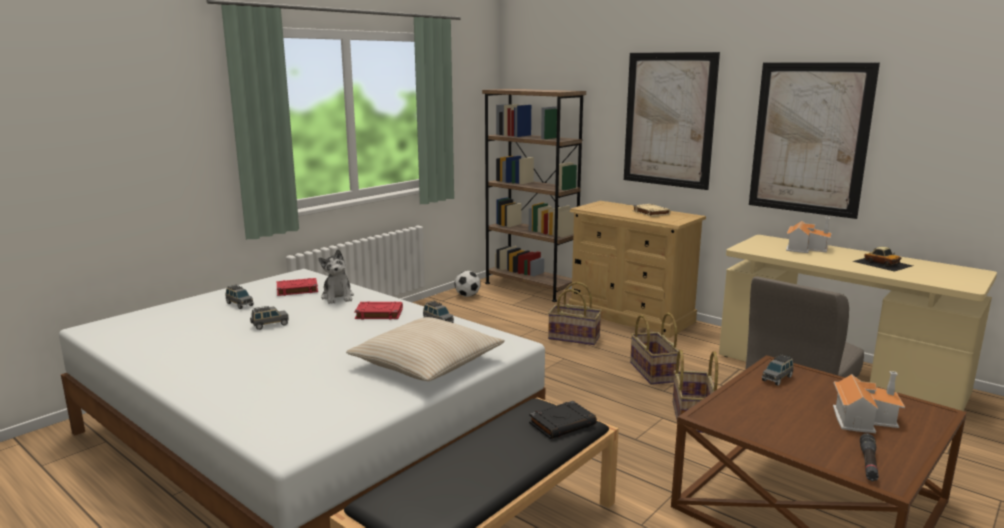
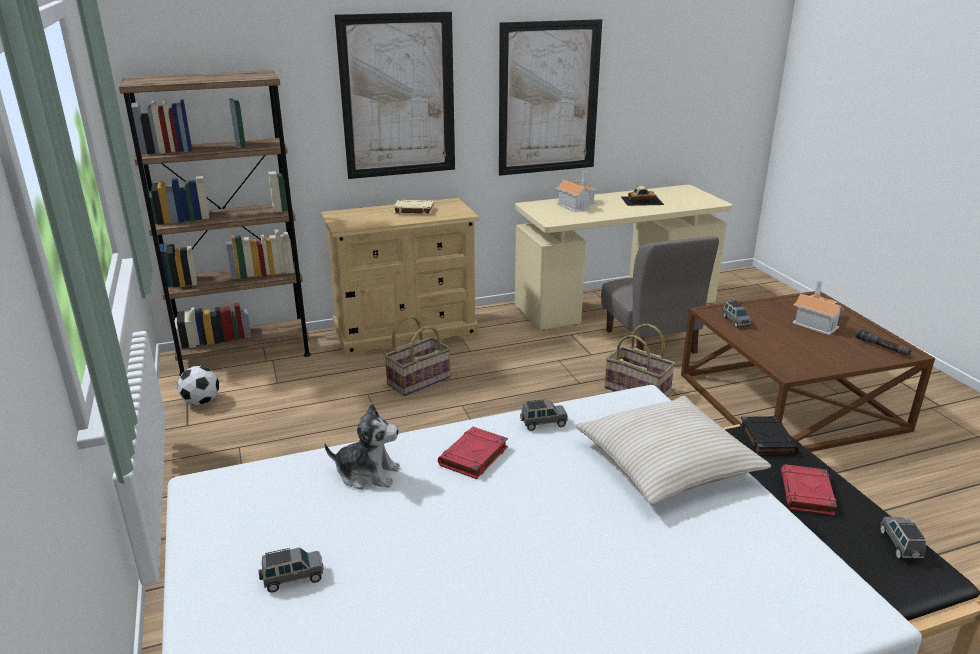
camera: 60 degrees left, 10 degrees up
grey toy car [250,306,289,330] -> grey toy car moved to [880,517,926,559]
red book [277,278,318,296] -> red book moved to [781,464,837,516]
basket [630,313,679,385] -> none

